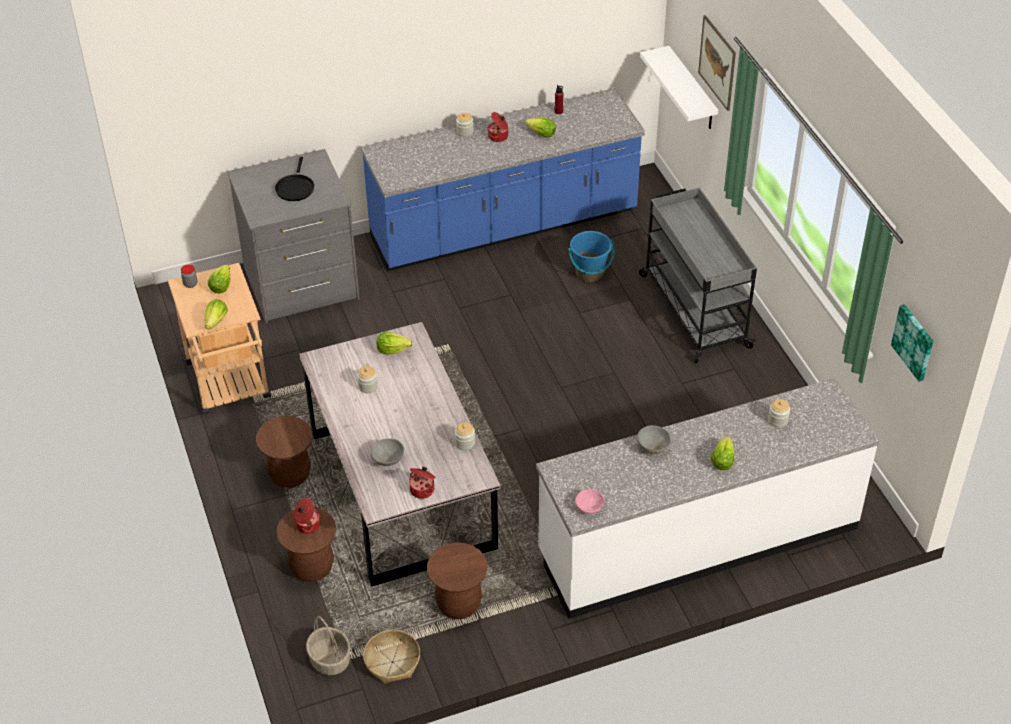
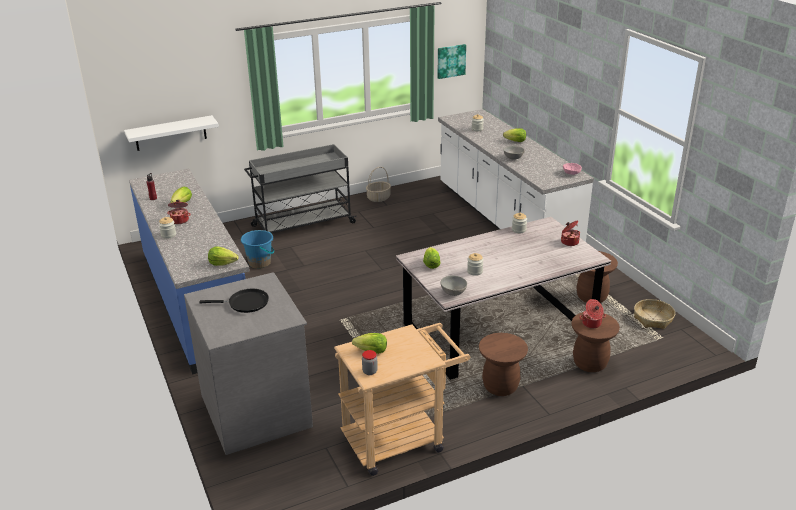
camera: 95 degrees left, 15 degrees down
lettuce [205,299,228,329] -> lettuce moved to [208,246,238,266]
basket [306,616,350,675] -> basket moved to [366,167,391,202]
grey bowl [371,438,404,466] -> grey bowl moved to [440,275,467,296]
picture [698,15,736,111] -> none

